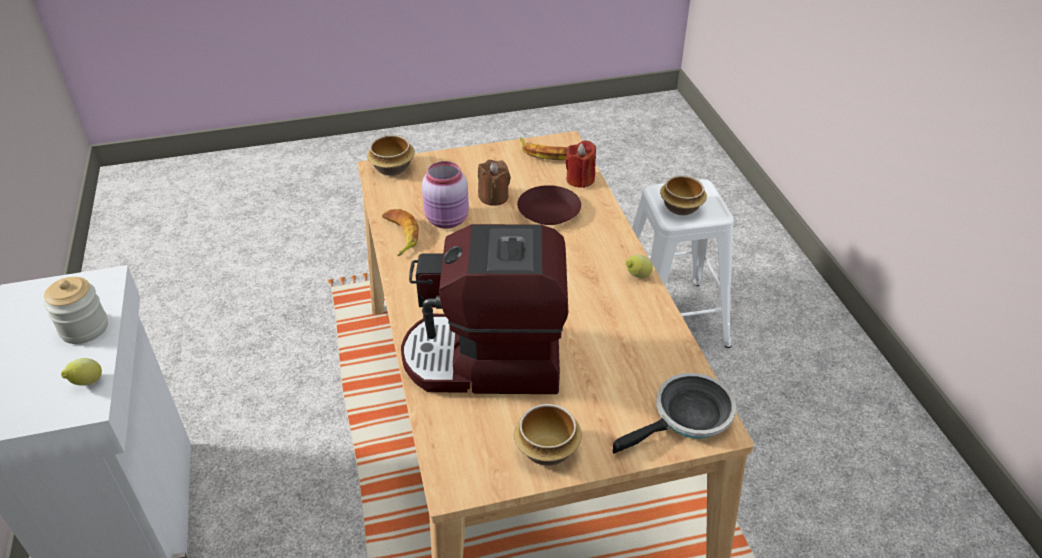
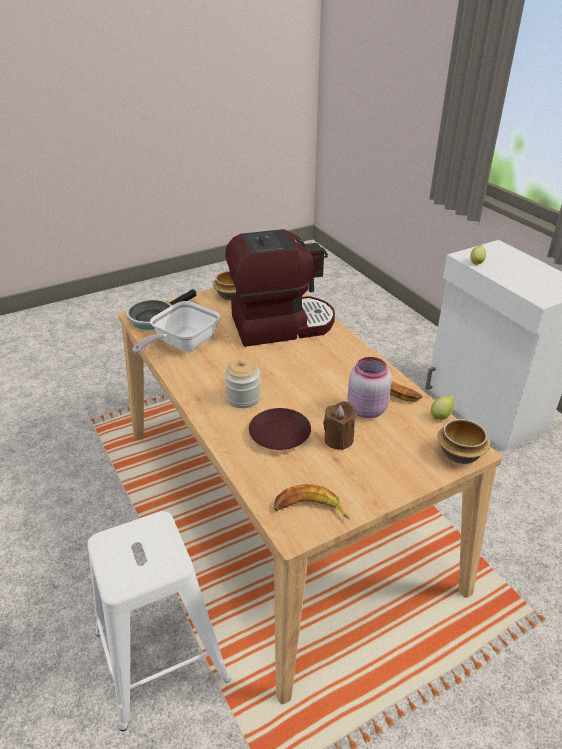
camera: 165 degrees right, 5 degrees down
jar [44,277,108,344] -> jar moved to [225,358,261,408]
red candle [565,140,596,188] -> none
lemon [625,255,653,278] -> lemon moved to [431,395,454,420]
bowl [660,175,707,215] -> none
none -> frying pan [132,301,220,354]

